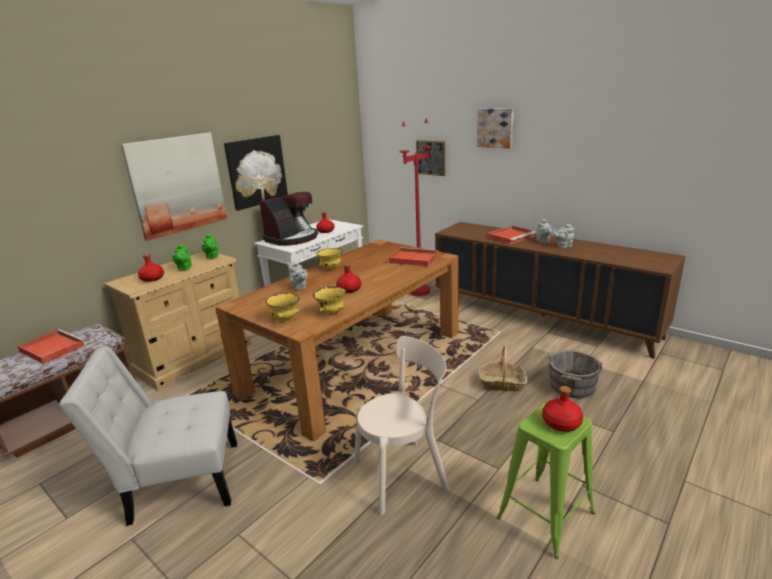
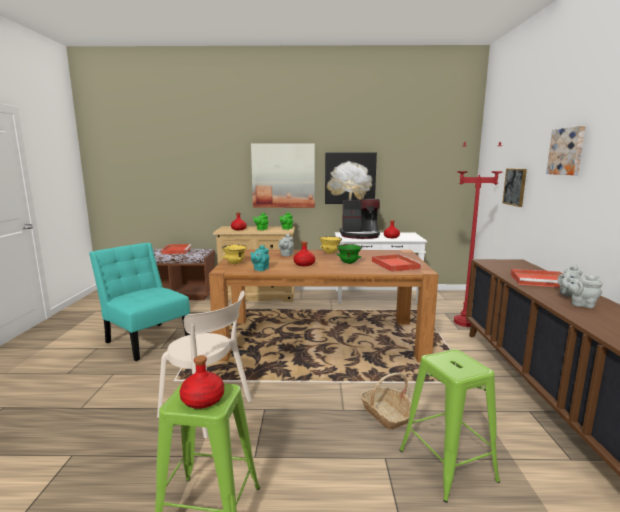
camera: 50 degrees right, 10 degrees down
white chair [59,346,237,526] -> turquoise chair [89,243,190,361]
yellow bowl [313,286,346,314] -> turquoise teapot [251,245,269,271]
grey bucket [548,350,603,398] -> green stool [400,349,500,503]
none -> green bowl [336,244,362,264]

